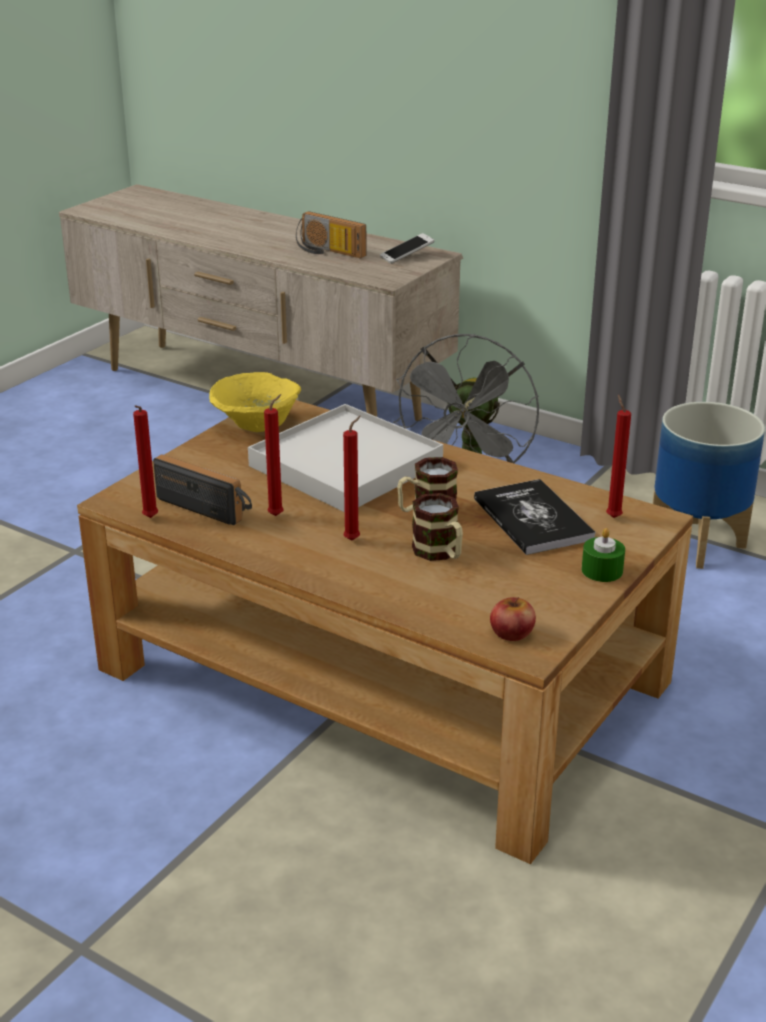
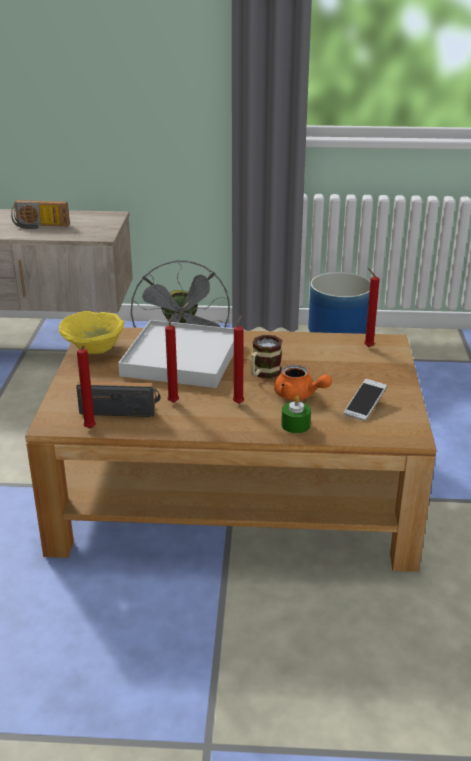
camera: 30 degrees left, 0 degrees up
phone [380,233,434,264] -> phone moved to [344,379,387,421]
mug [412,493,463,561] -> orange teapot [274,365,332,400]
book [474,479,596,555] -> none
apple [490,597,536,641] -> none
green candle [582,528,625,582] -> green candle moved to [281,396,311,433]

